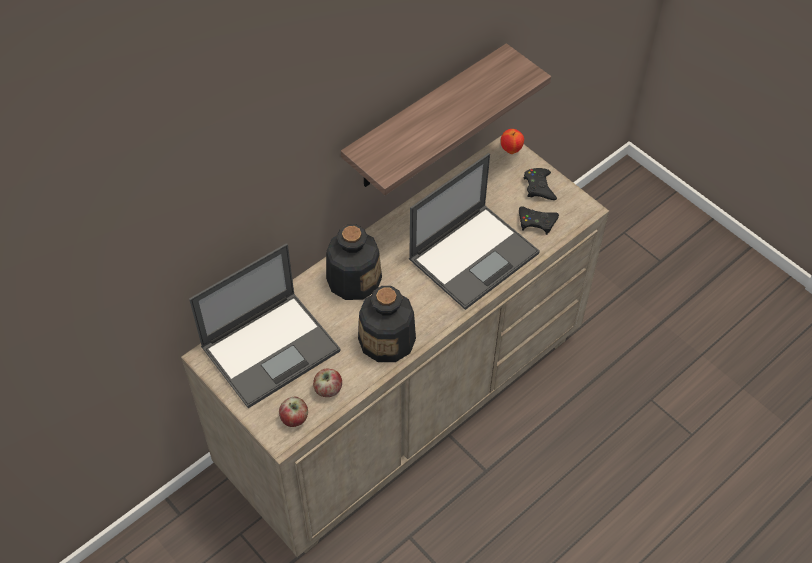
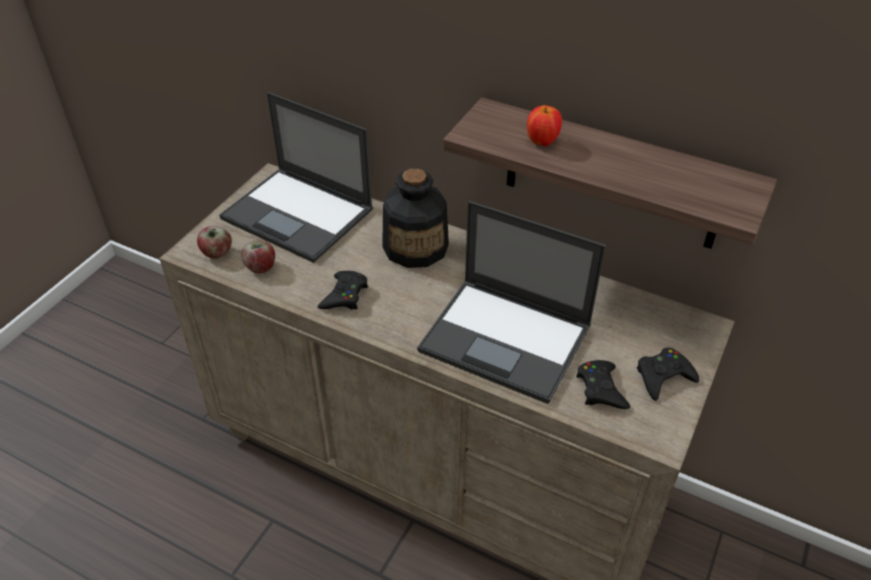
camera: 70 degrees right, 10 degrees down
bottle [358,286,416,362] -> black game controller [318,271,368,310]
apple [501,129,524,154] -> apple moved to [527,105,562,146]

